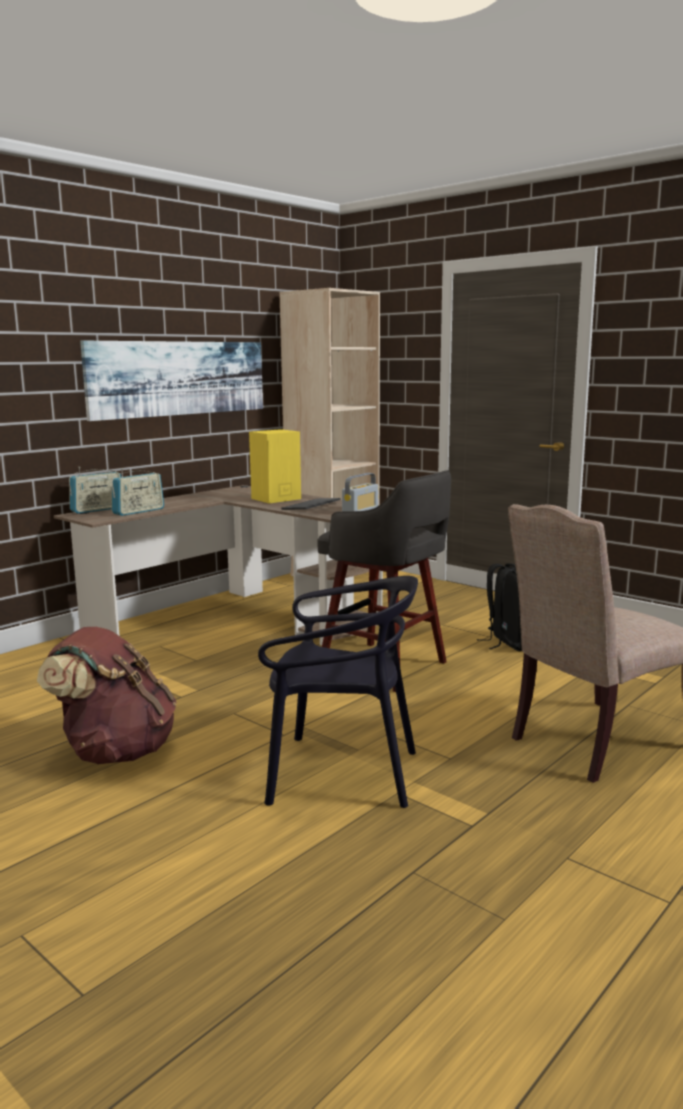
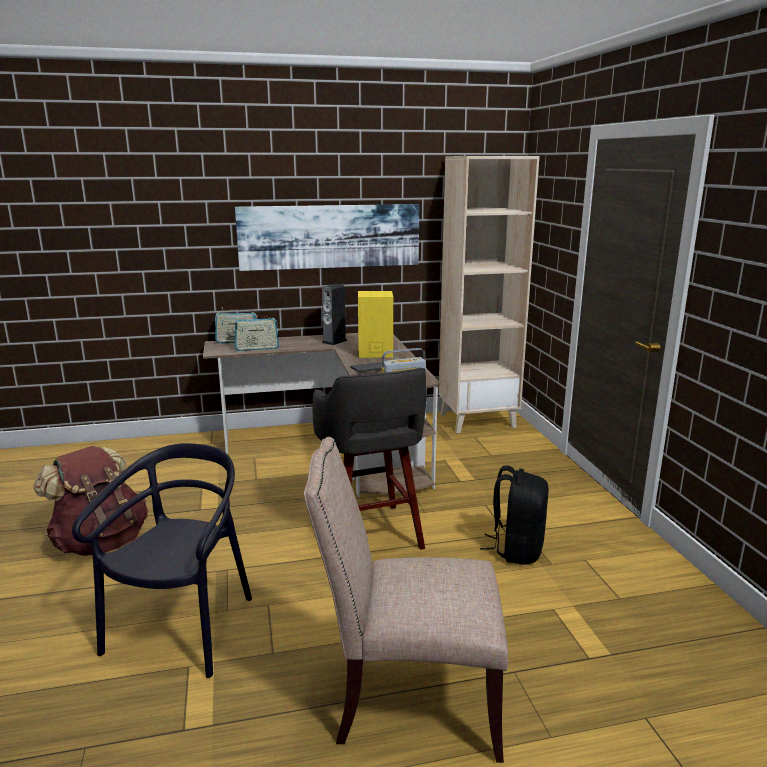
camera: 35 degrees right, 5 degrees up
black chair [258,576,418,808] -> black chair turned 120 degrees counterclockwise [72,443,252,678]
none -> speaker [322,284,347,345]

